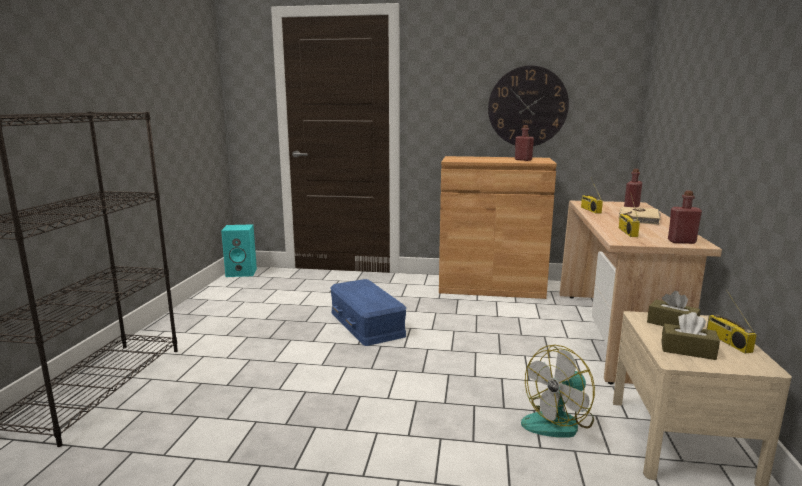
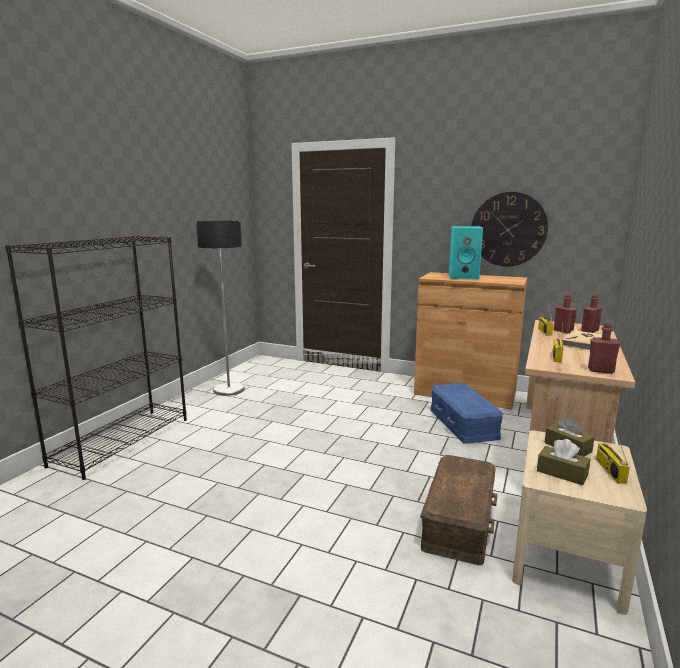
camera: 15 degrees right, 0 degrees up
turquoise speaker [221,224,257,277] -> turquoise speaker moved to [449,226,483,279]
blue storage box [330,279,407,346] -> blue storage box moved to [431,383,503,444]
red bottle [515,125,534,161] -> red bottle moved to [554,294,577,333]
fan [521,345,595,438] -> brown storage box [420,455,498,565]
none -> floor lamp [196,221,245,396]

